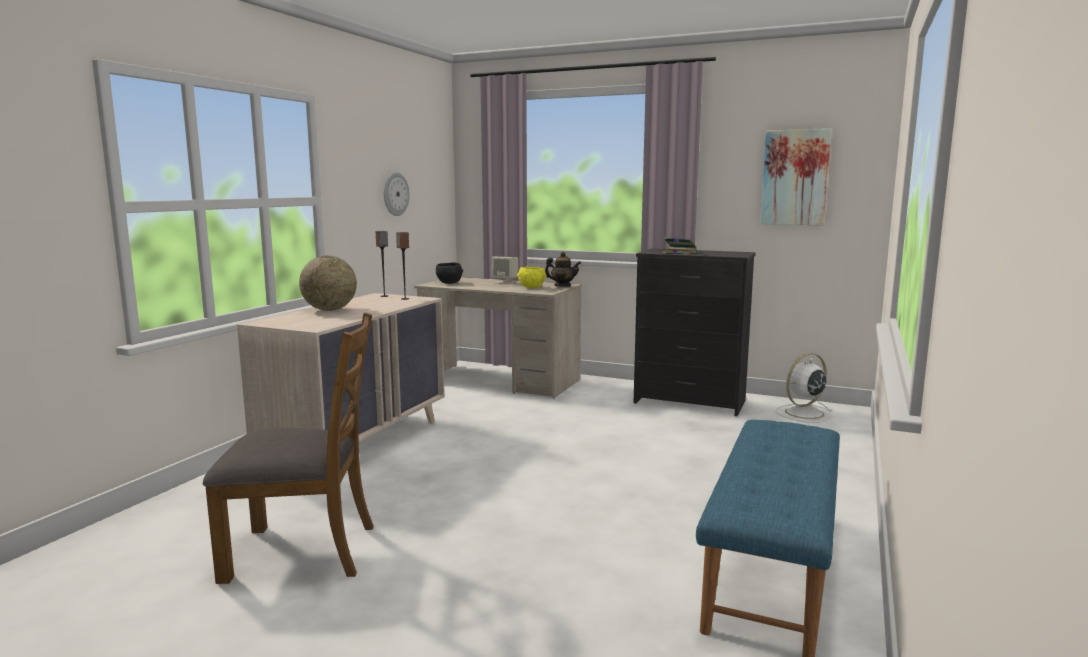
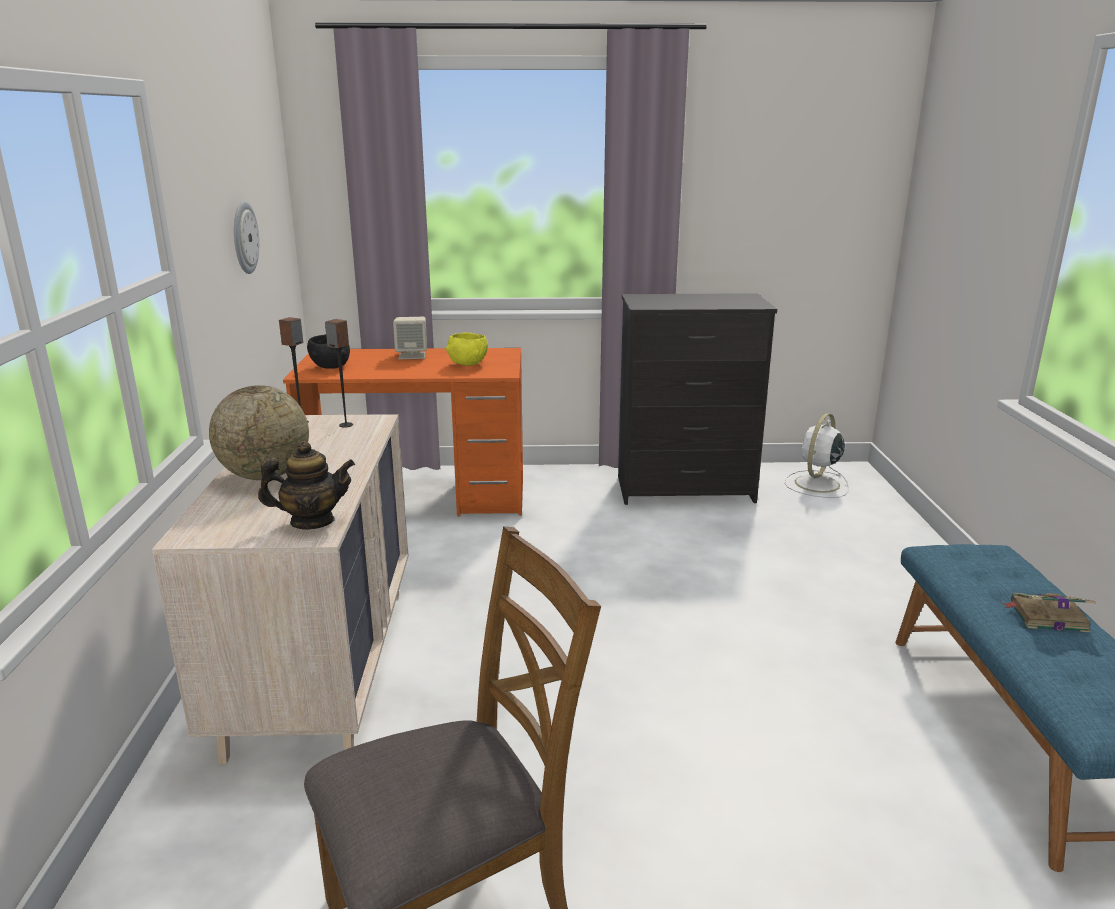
camera: 25 degrees left, 10 degrees up
beige desk [414,277,582,399] -> orange desk [283,348,523,516]
teapot [545,252,581,287] -> teapot moved to [258,441,355,530]
book [662,238,697,255] -> book moved to [1002,593,1096,632]
picture [760,129,832,225] -> none

